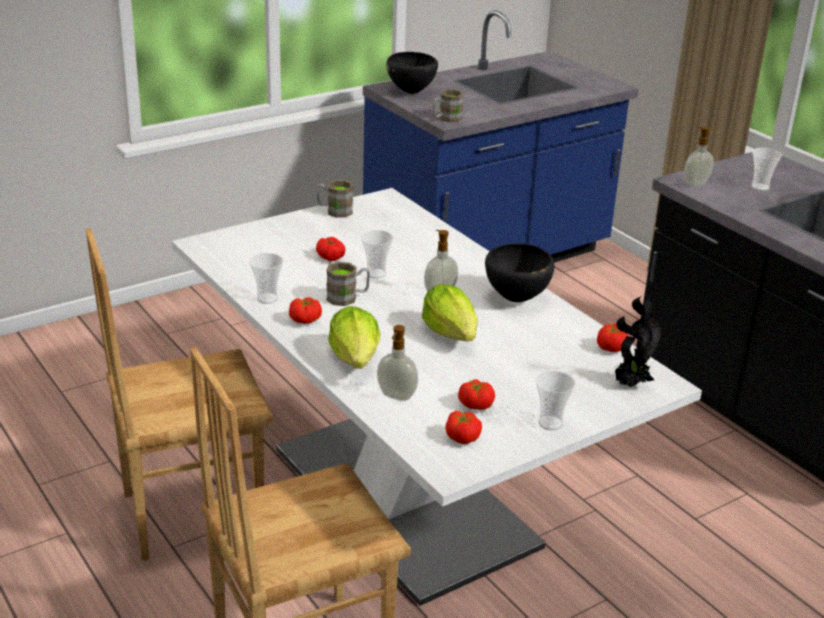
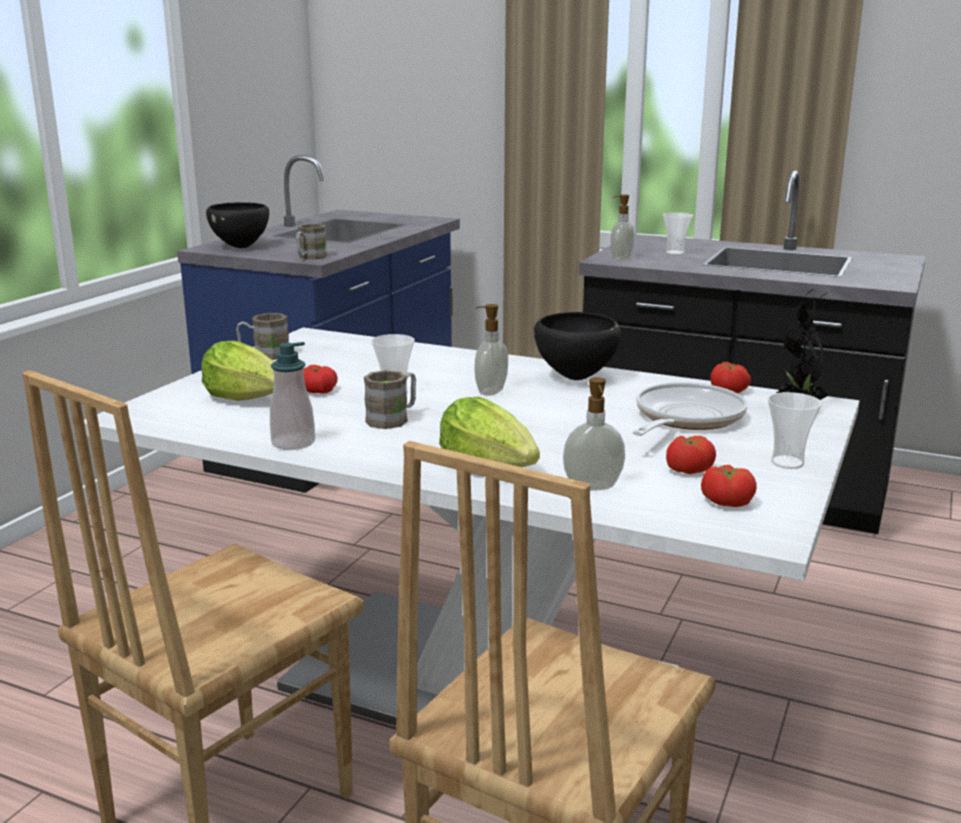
camera: 30 degrees left, 10 degrees down
cup [249,253,284,304] -> soap dispenser [270,342,315,450]
tomato [289,297,322,324] -> none
lettuce [422,284,478,341] -> lettuce moved to [201,340,275,401]
none -> frying pan [632,382,747,436]

